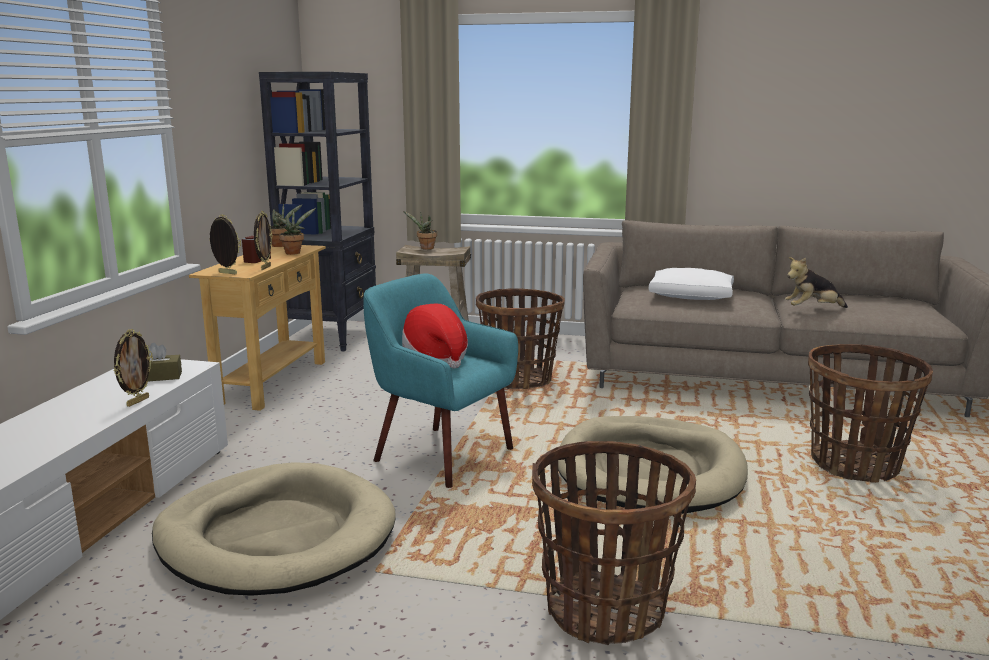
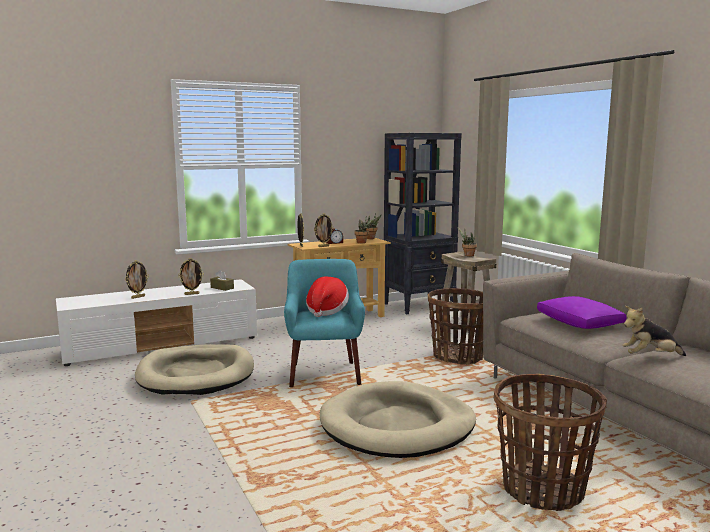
camera: 50 degrees right, 5 degrees down
basket [532,441,696,645] -> none
white pillow [649,268,734,300] -> purple pillow [537,296,627,329]
plush toy [785,257,848,308] -> plush toy turned 45 degrees counterclockwise [622,306,686,356]
none -> picture frame [125,260,149,299]

